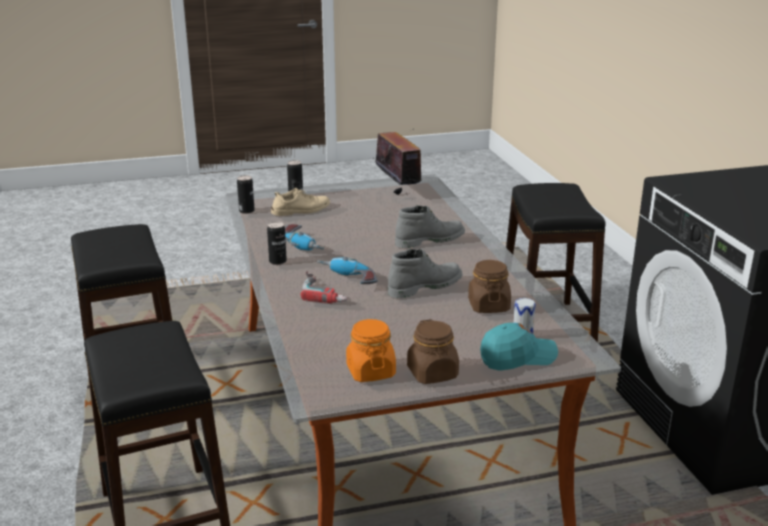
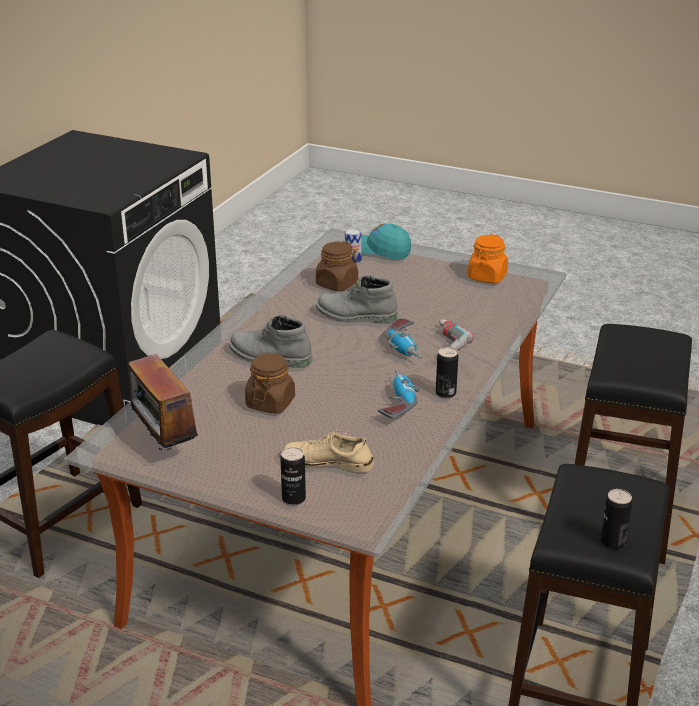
camera: 140 degrees left, 5 degrees up
can [237,175,255,214] -> can moved to [600,489,632,549]
radio [373,129,421,195] -> radio turned 45 degrees counterclockwise [129,349,198,450]
brown jar [407,319,459,384] -> brown jar moved to [245,353,295,414]

